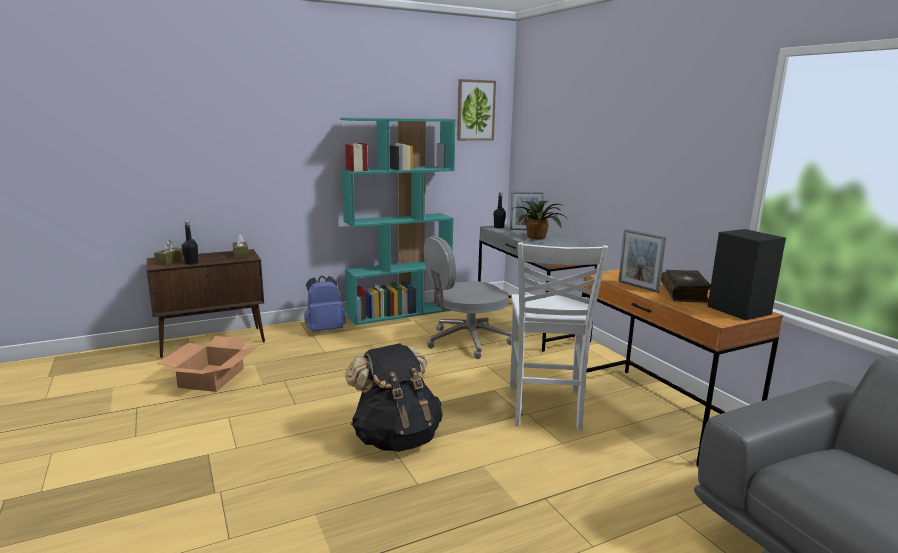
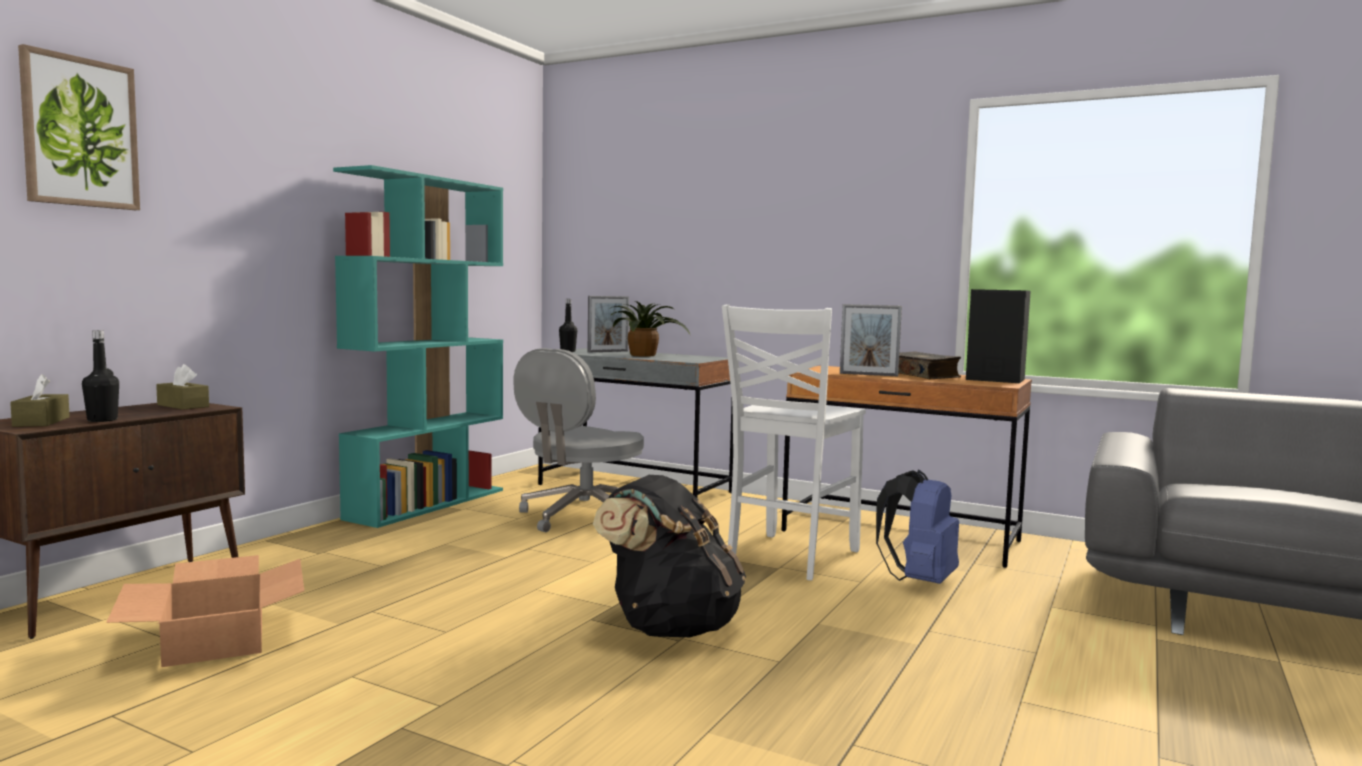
camera: 35 degrees left, 10 degrees down
blue backpack [304,276,346,331] -> blue backpack moved to [876,469,959,584]
picture [457,79,496,141] -> picture moved to [18,44,140,210]
white chair [510,242,609,430] -> white chair turned 60 degrees clockwise [722,305,866,580]

